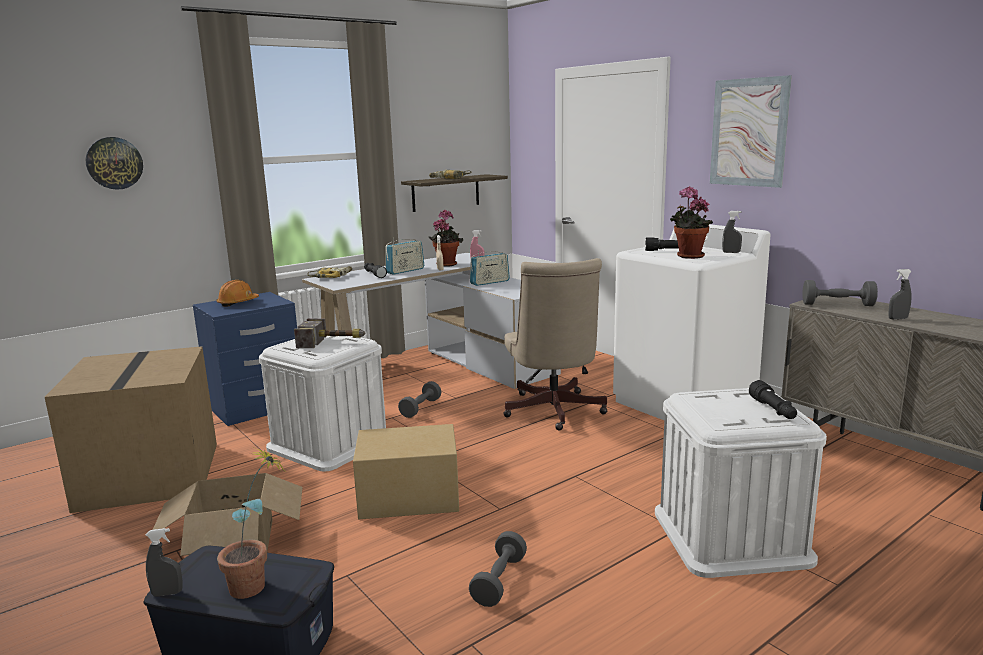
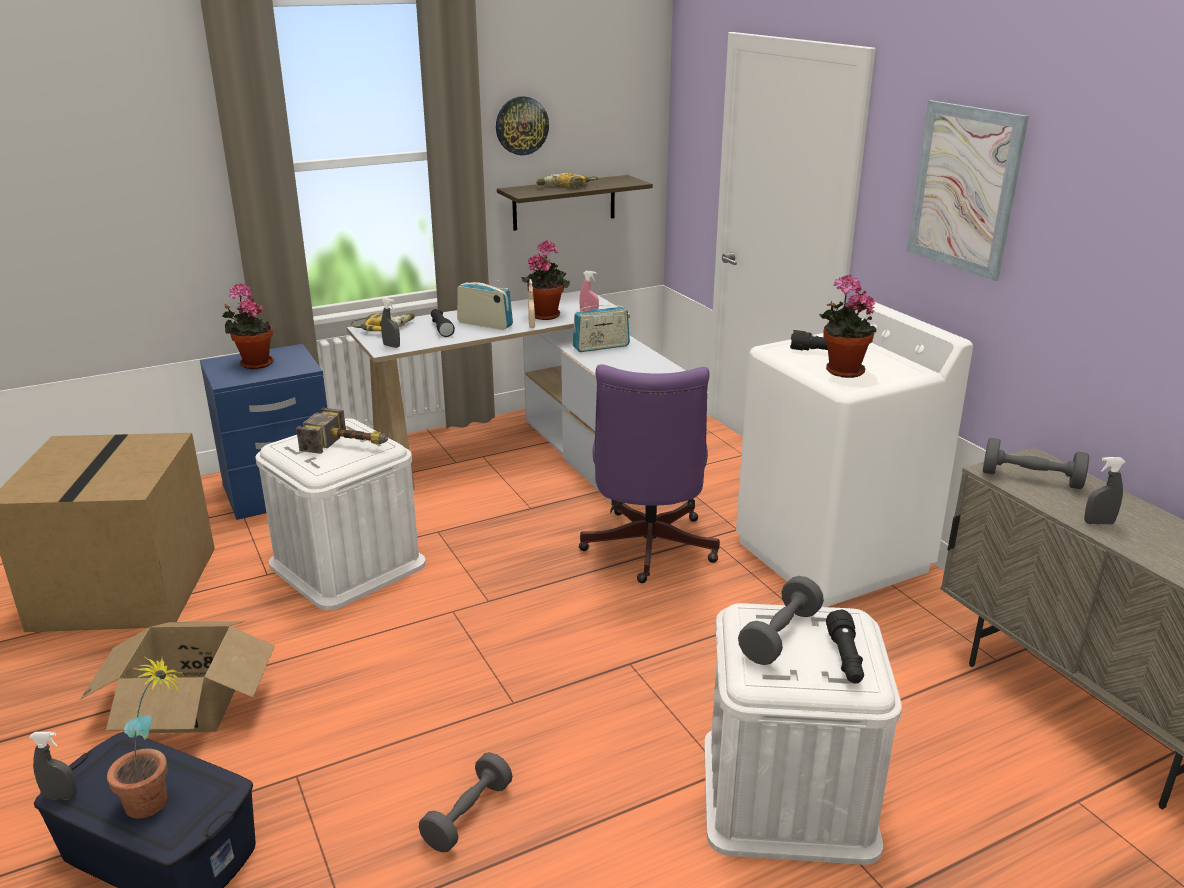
camera: 10 degrees right, 10 degrees up
wall clock [86,137,143,190] -> wall clock moved to [496,96,549,155]
orange hard hat [216,280,259,307] -> potted plant [223,283,273,369]
cardboard box [353,424,459,519] -> none
radio [386,238,424,275] -> radio turned 120 degrees counterclockwise [457,280,513,330]
grey dumbbell [398,381,441,418] -> grey dumbbell moved to [738,576,824,665]
beige office chair [503,258,607,431] -> purple office chair [579,364,720,583]
grey spray bottle [722,211,742,253] -> grey spray bottle moved to [381,298,400,348]

